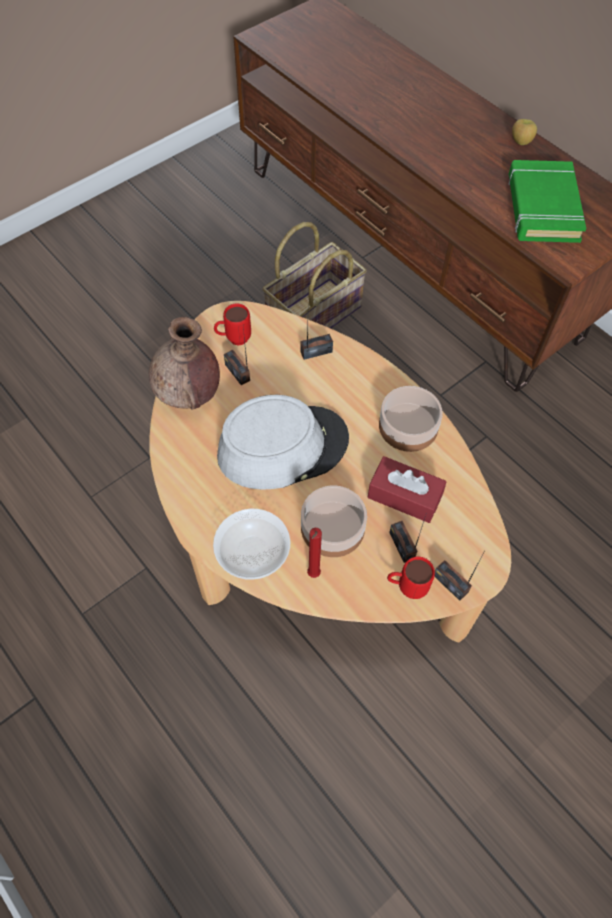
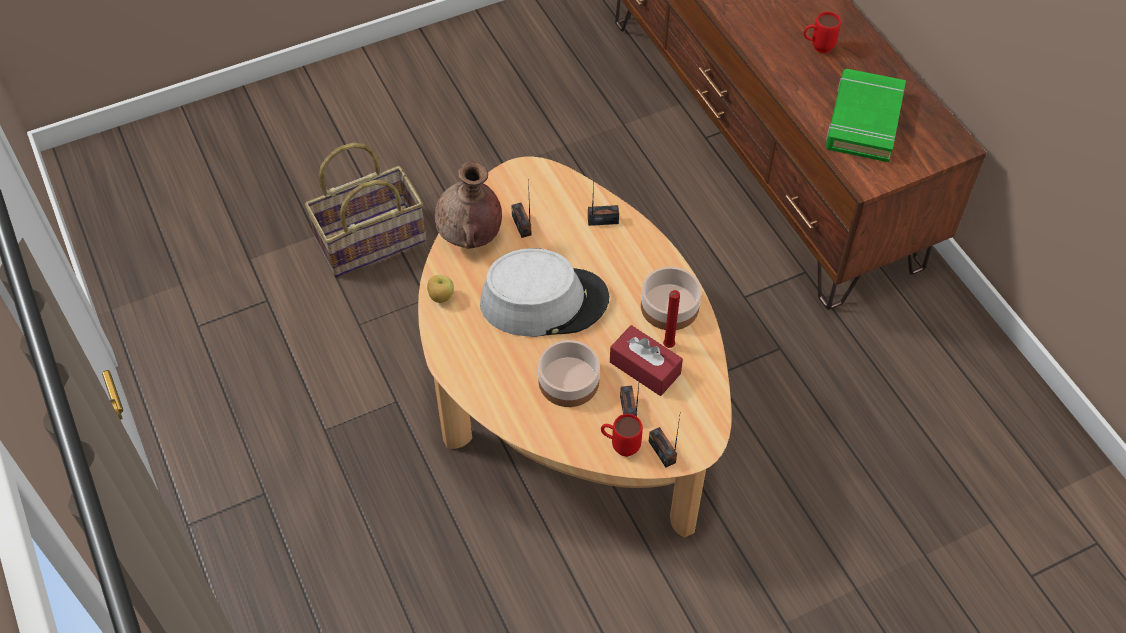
camera: 15 degrees right, 5 degrees down
bowl [213,509,290,580] -> none
red mug [214,304,251,345] -> red mug moved to [803,12,841,53]
basket [262,222,367,328] -> basket moved to [305,143,426,277]
red candle [307,528,322,578] -> red candle moved to [663,290,680,348]
apple [512,119,537,145] -> apple moved to [427,275,454,303]

